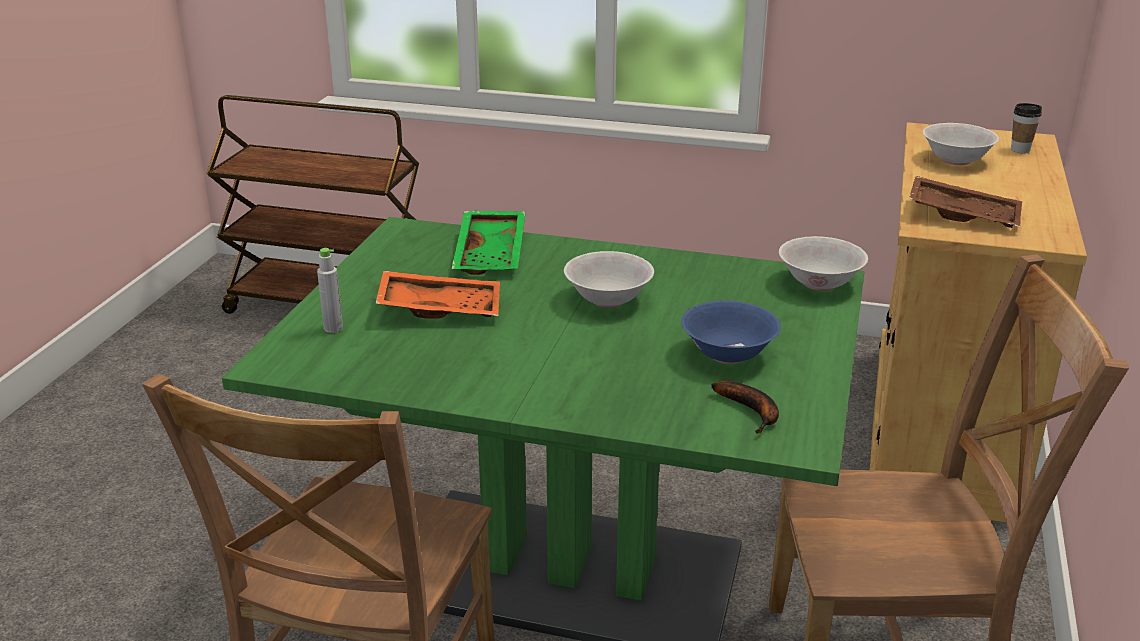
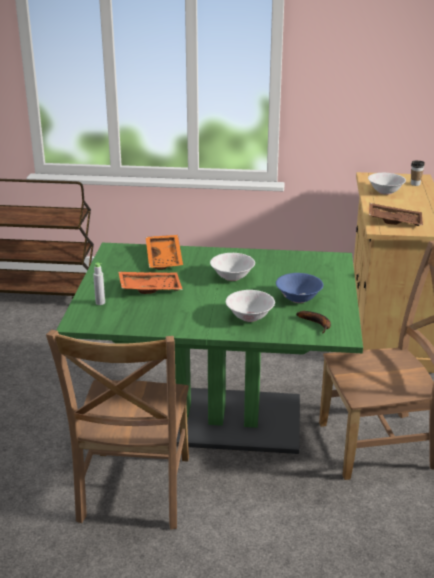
camera: 10 degrees left, 0 degrees up
green tray [452,211,526,275] -> orange tray [146,235,183,270]
white bowl [779,236,868,291] -> white bowl moved to [226,290,275,322]

